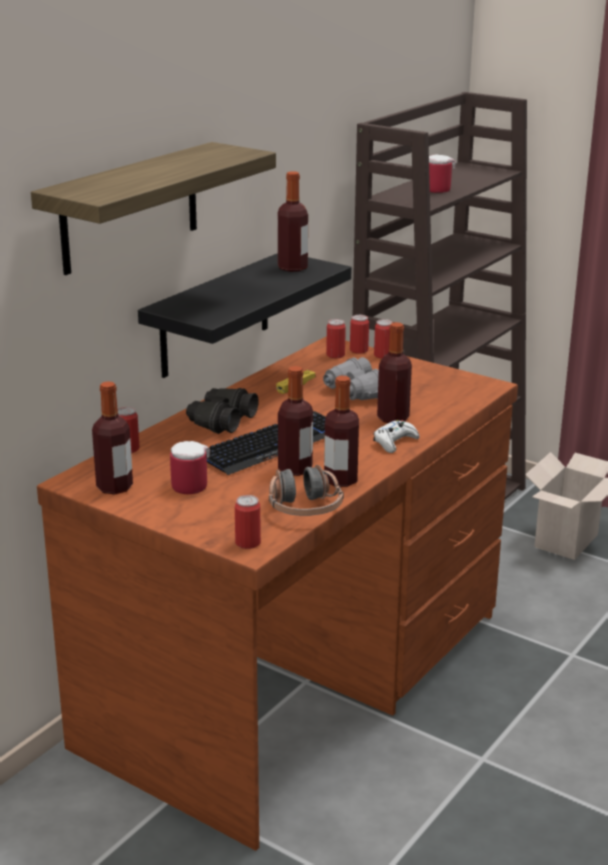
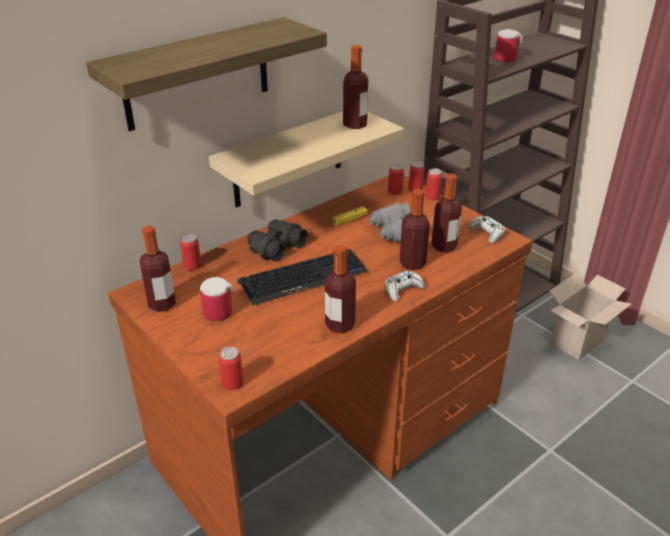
camera: 15 degrees right, 10 degrees up
black shelf [138,253,352,378] -> beige shelf [209,111,404,208]
headphones [269,465,344,516] -> none
bottle [278,366,313,476] -> bottle moved to [431,173,462,253]
none -> white game controller [469,216,505,243]

